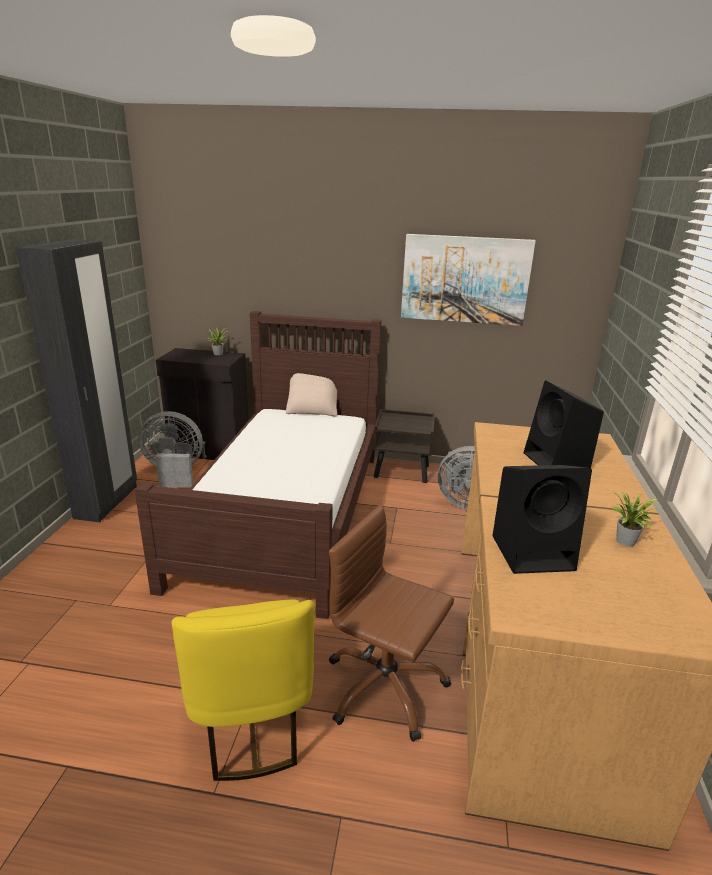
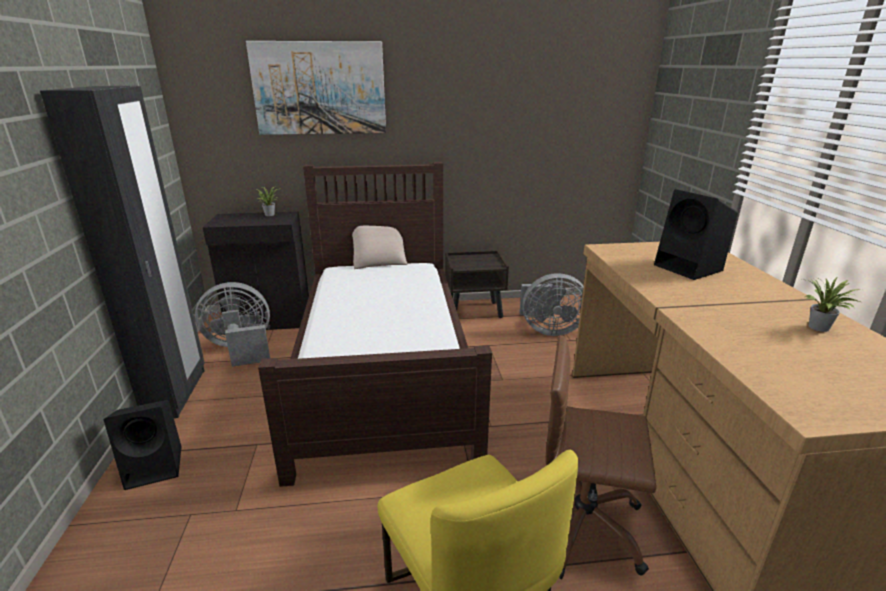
camera: 15 degrees left, 0 degrees up
picture [401,234,536,326] -> picture moved to [246,41,386,135]
black speaker [492,465,592,574] -> black speaker moved to [104,400,182,490]

